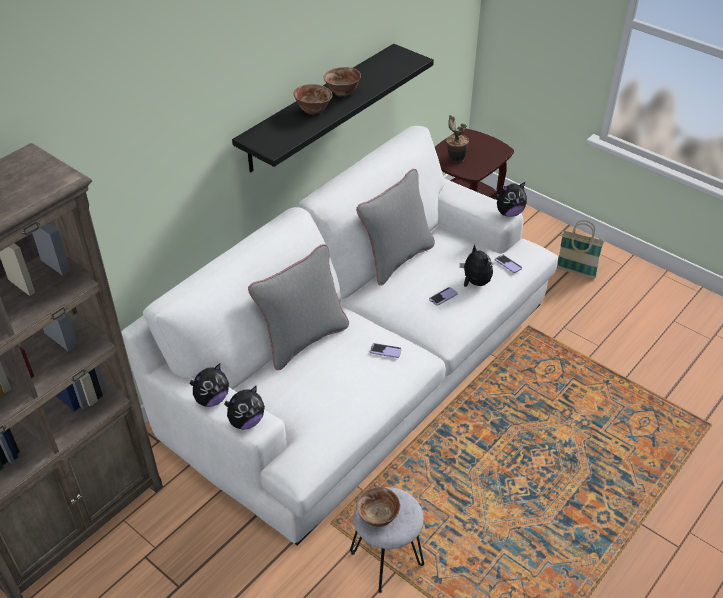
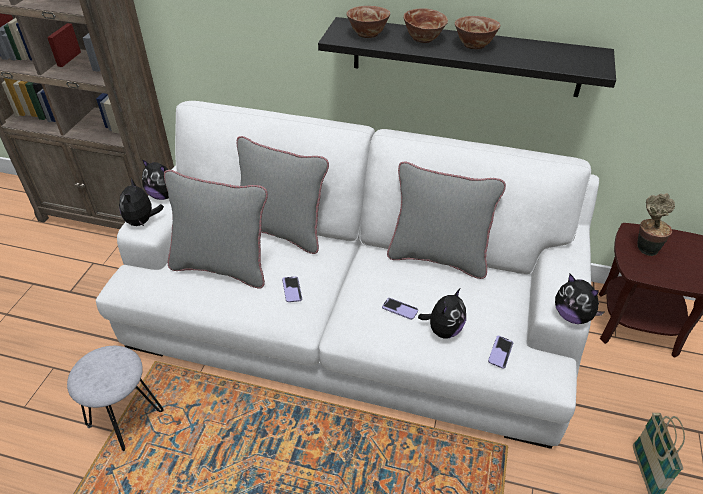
camera: 65 degrees right, 0 degrees up
plush toy [224,385,265,430] -> plush toy turned 60 degrees clockwise [119,178,164,226]
bowl [356,487,400,527] -> bowl moved to [347,6,390,38]
none -> grey pillow [164,170,268,289]

